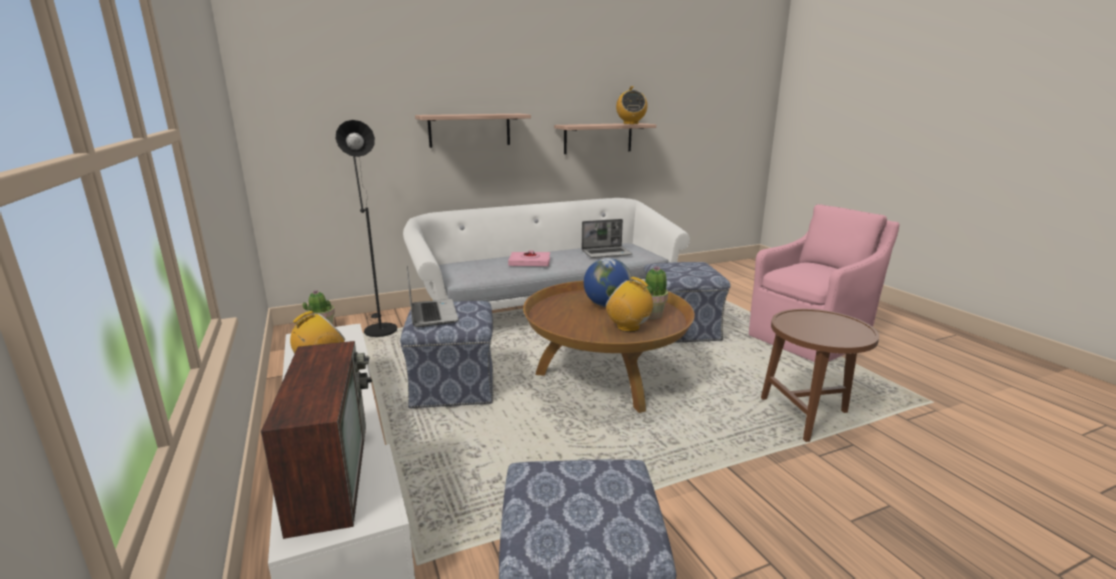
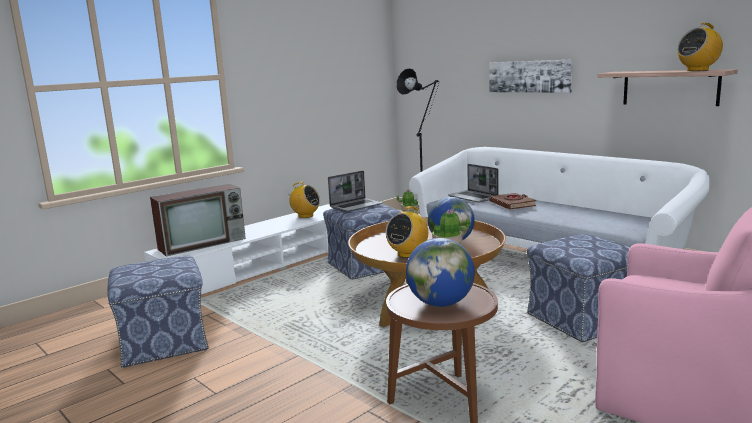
camera: 70 degrees right, 5 degrees down
shelf [415,114,531,148] -> picture [489,59,573,93]
pink book [508,250,550,266] -> brown book [489,193,536,209]
laptop [582,219,632,258] -> laptop moved to [448,164,498,203]
radio [605,277,659,332] -> radio turned 150 degrees counterclockwise [386,206,428,258]
none -> globe [406,238,475,307]

